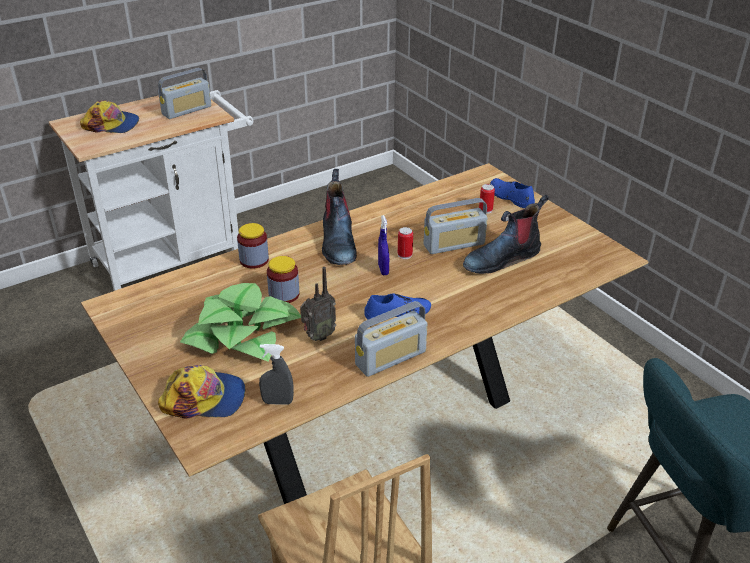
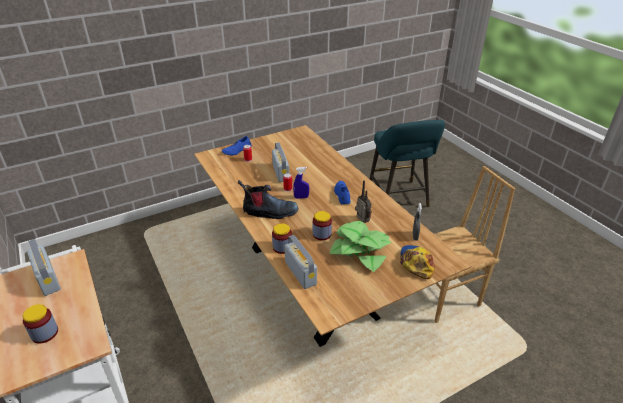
camera: 85 degrees left, 0 degrees up
cap [80,100,139,133] -> jar [22,304,58,344]
radio [355,301,427,377] -> radio moved to [284,235,317,289]
boot [463,195,549,274] -> none

